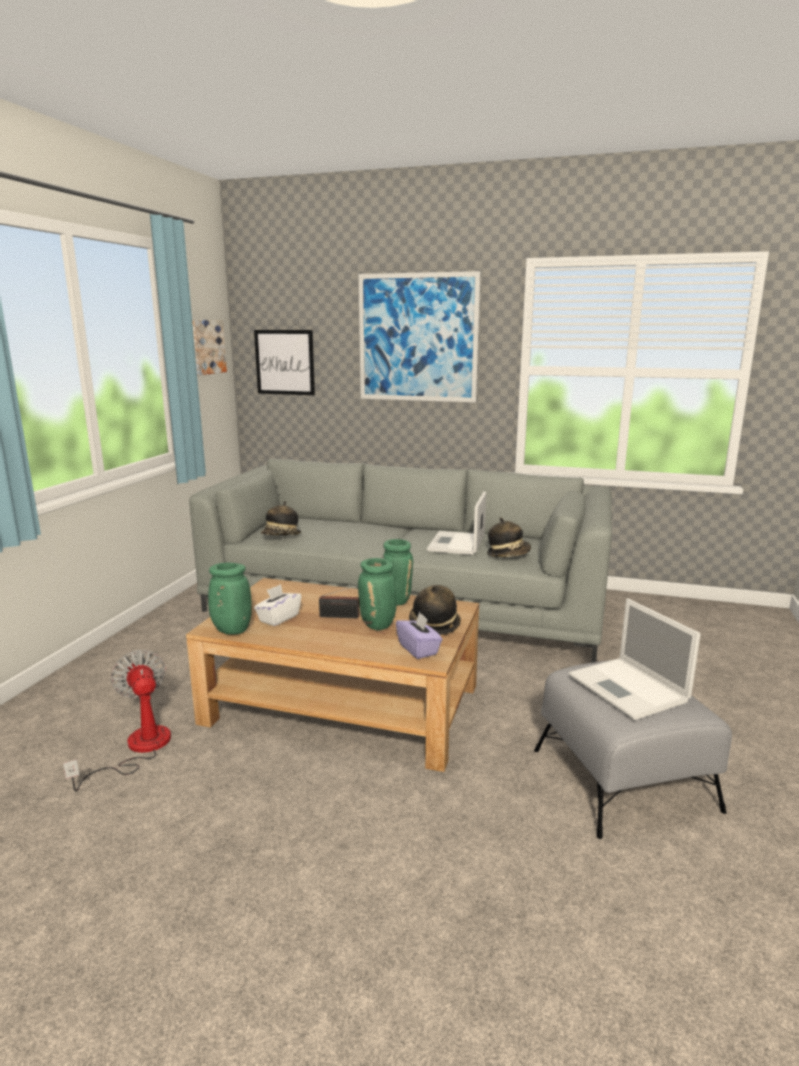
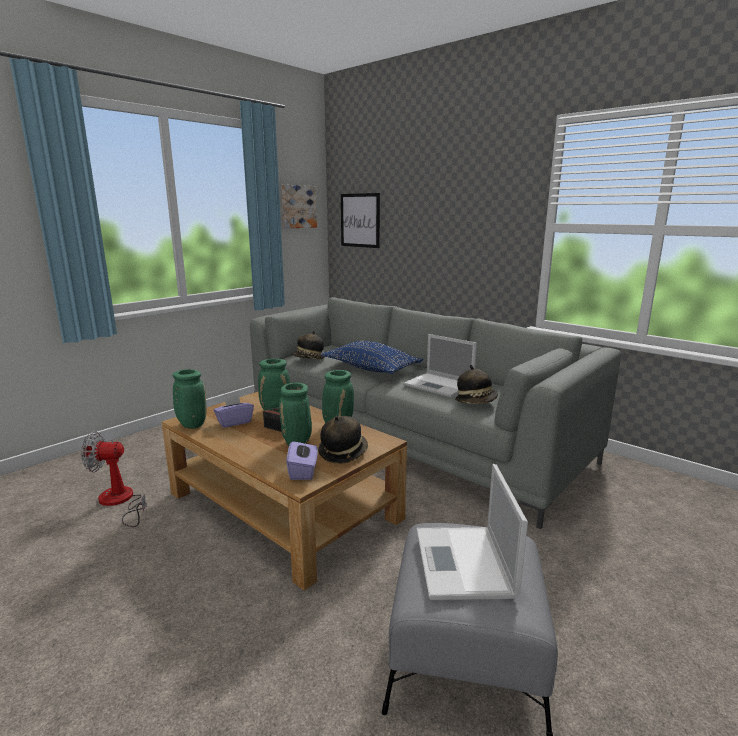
camera: 25 degrees right, 0 degrees up
fan [63,650,171,792] -> fan turned 90 degrees counterclockwise [81,431,147,527]
white tissue box [254,584,301,626] -> purple tissue box [214,394,254,428]
picture [359,271,481,402] -> none
laptop [427,492,486,555] -> laptop turned 90 degrees counterclockwise [403,334,477,397]
none -> green vase [258,359,290,412]
none -> blue pillow [321,341,423,374]

